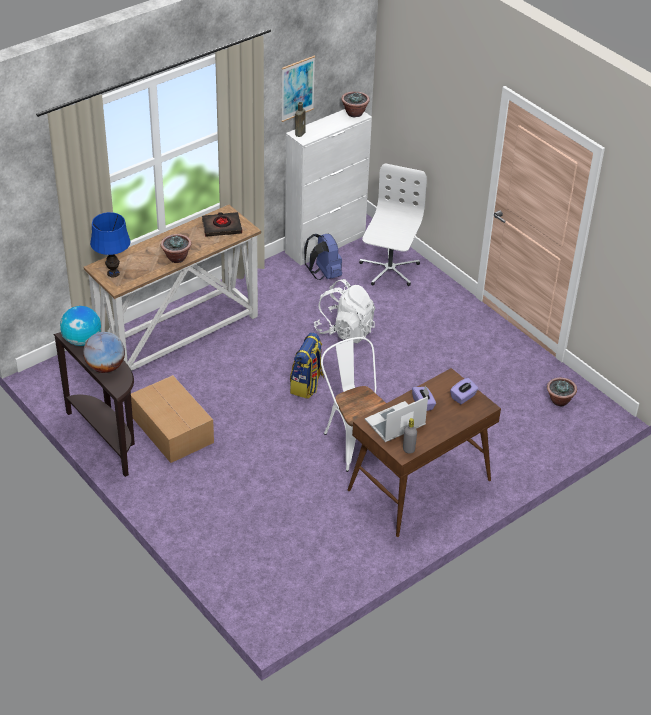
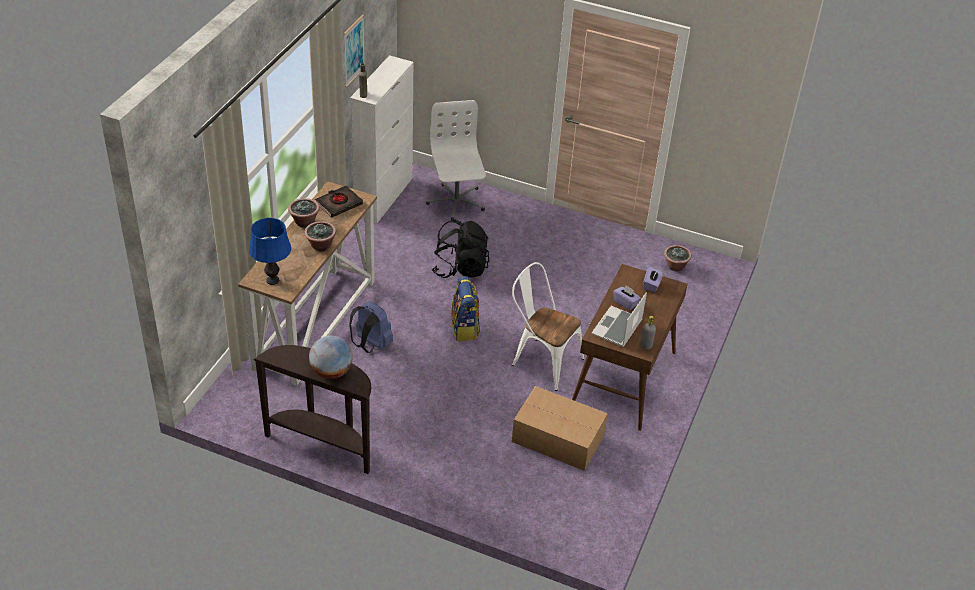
camera: 30 degrees left, 0 degrees up
globe [60,306,101,346] -> none
cardboard box [131,375,214,463] -> cardboard box moved to [512,386,608,471]
blue backpack [304,234,342,280] -> blue backpack moved to [349,302,393,353]
white backpack [314,279,376,343] -> black backpack [432,219,489,278]
potted plant [341,91,370,118] -> potted plant moved to [288,198,319,228]

